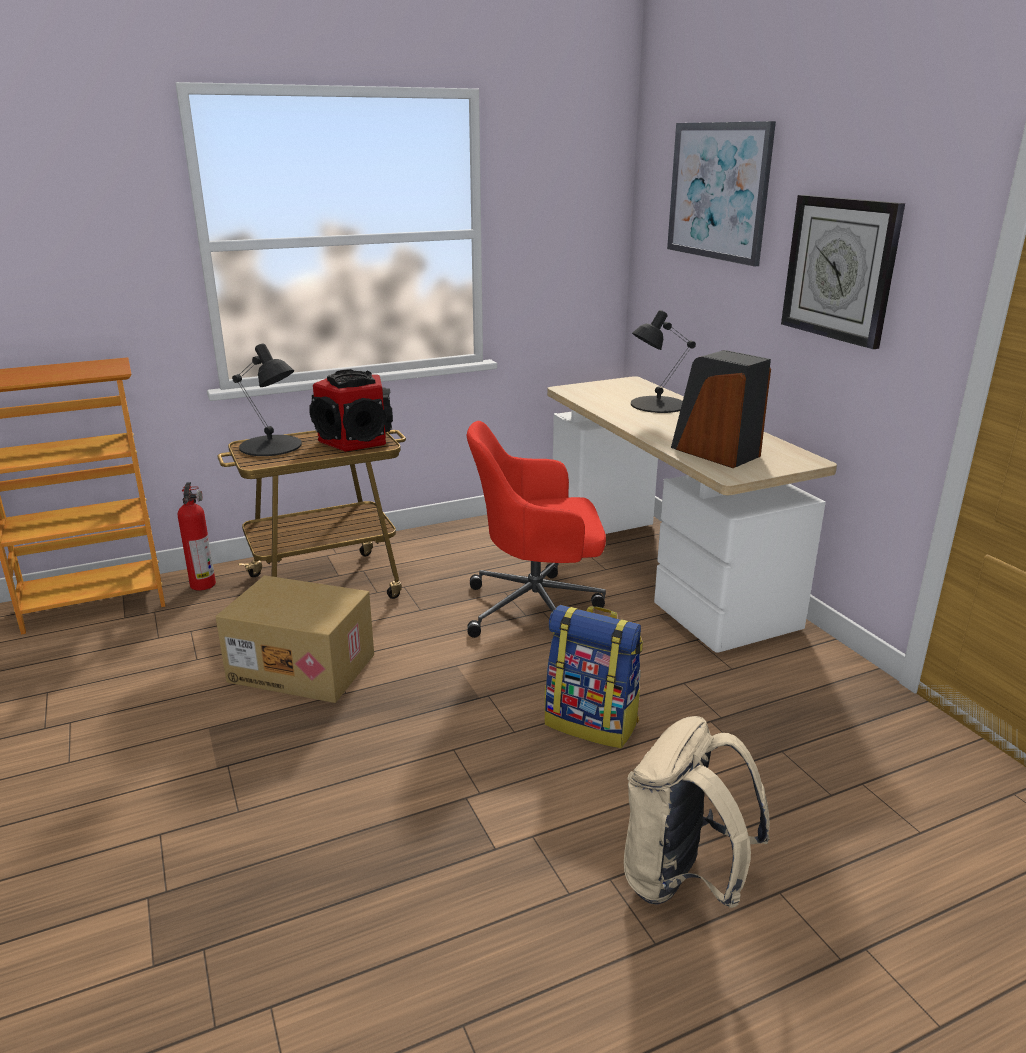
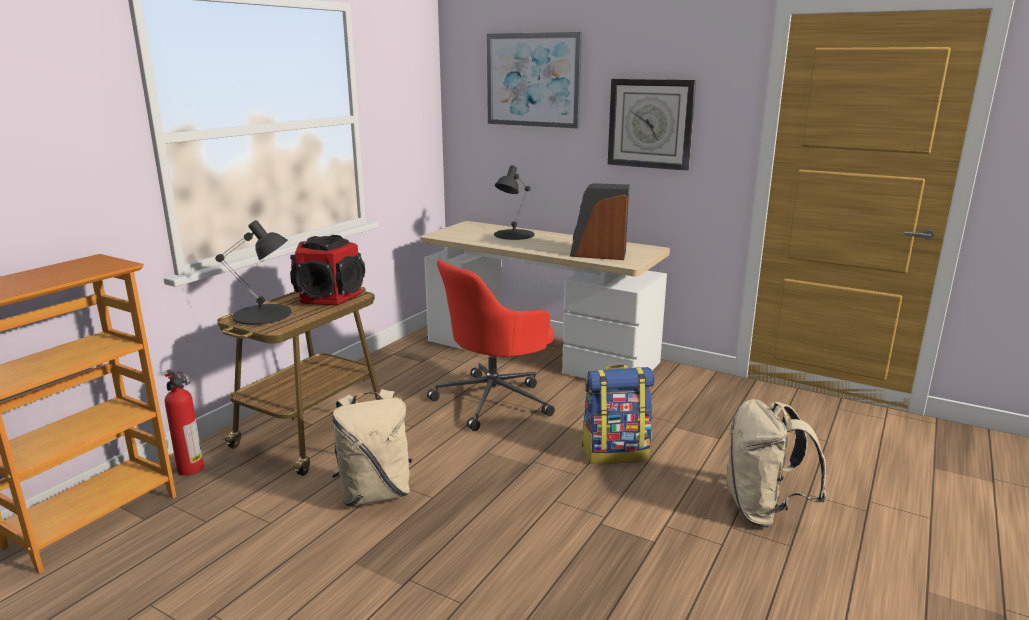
camera: 35 degrees left, 5 degrees down
cardboard box [215,575,374,703] -> beige backpack [332,389,412,506]

